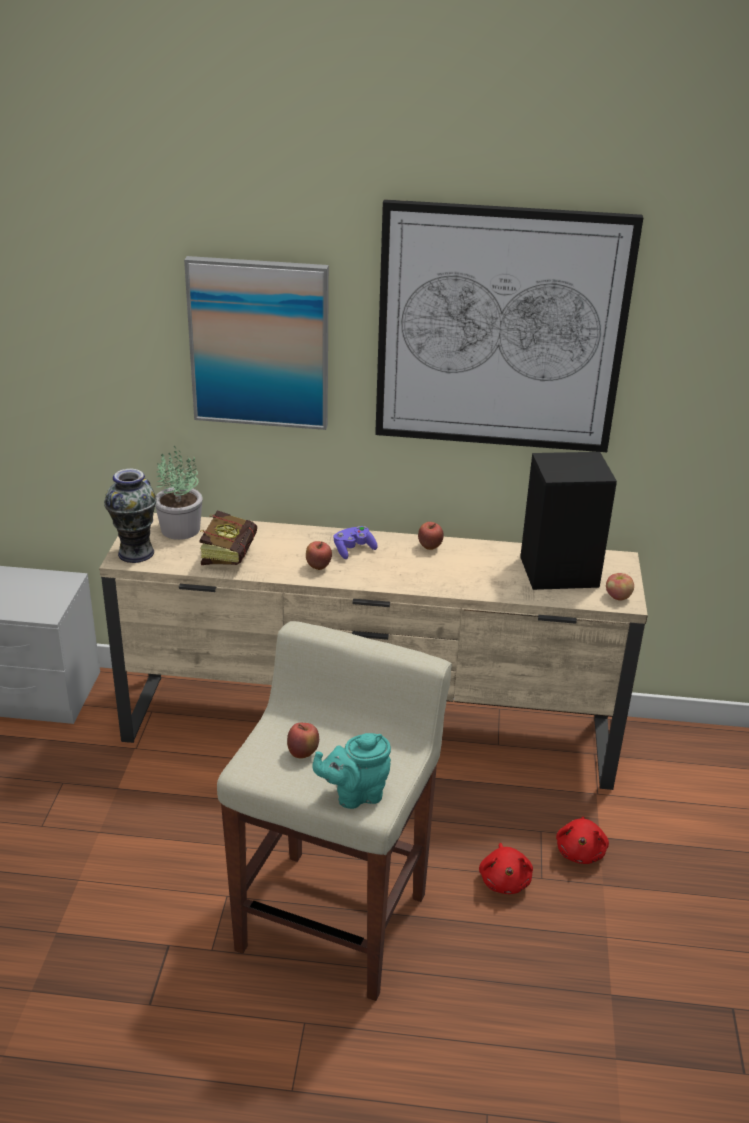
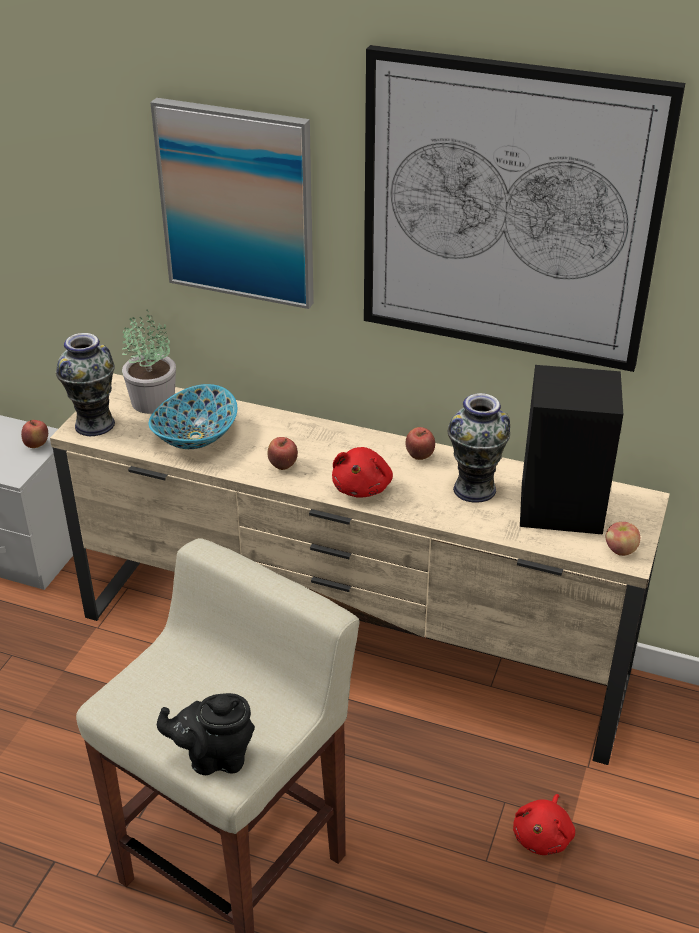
camera: 15 degrees right, 5 degrees up
book [200,510,257,565] -> bowl [148,384,237,449]
apple [287,723,319,759] -> apple moved to [21,420,48,448]
turquoise teapot [312,733,391,809] -> black teapot [157,693,255,775]
purple game controller [333,526,378,559] -> none
red plush toy [479,843,533,894] -> red plush toy moved to [332,447,393,498]
none -> vase [448,393,510,503]

